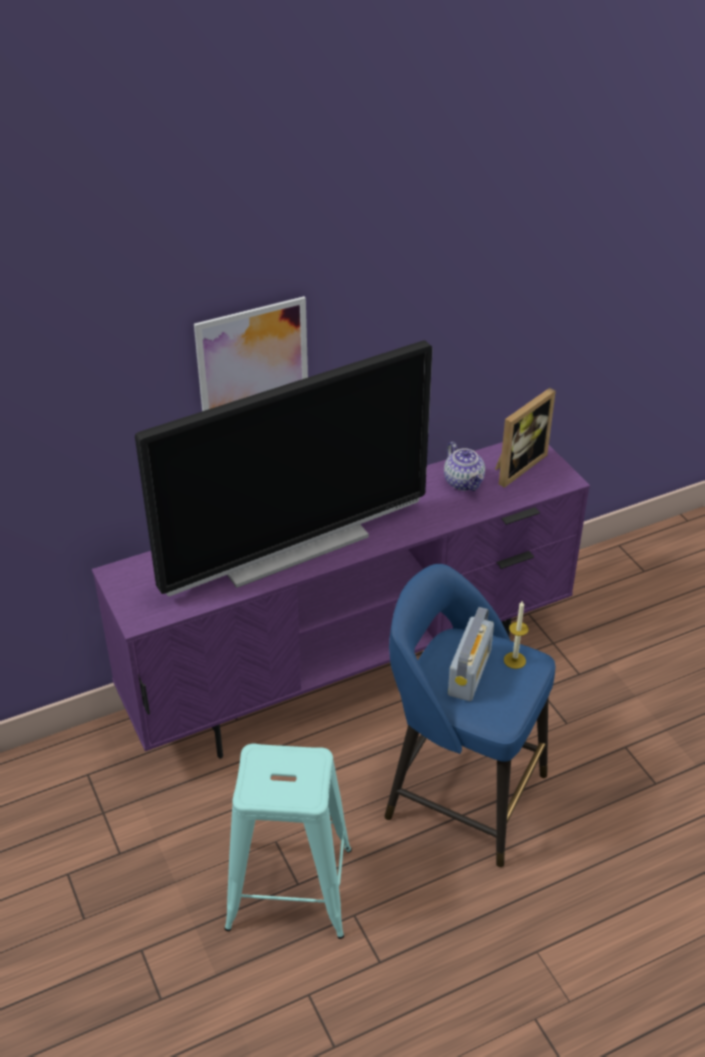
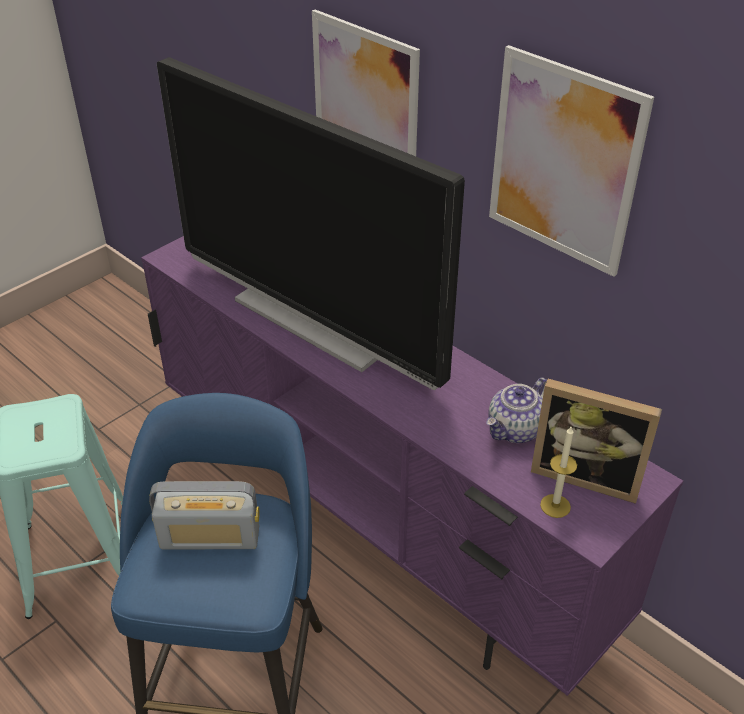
camera: 70 degrees right, 0 degrees up
candle [504,601,529,669] -> candle moved to [540,427,577,518]
none -> picture [489,45,654,277]

